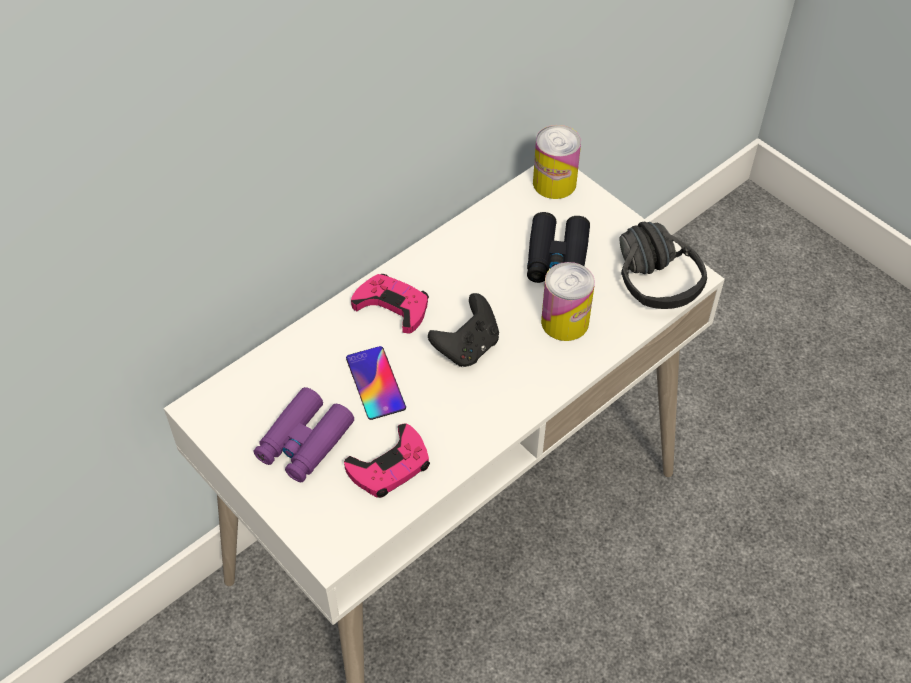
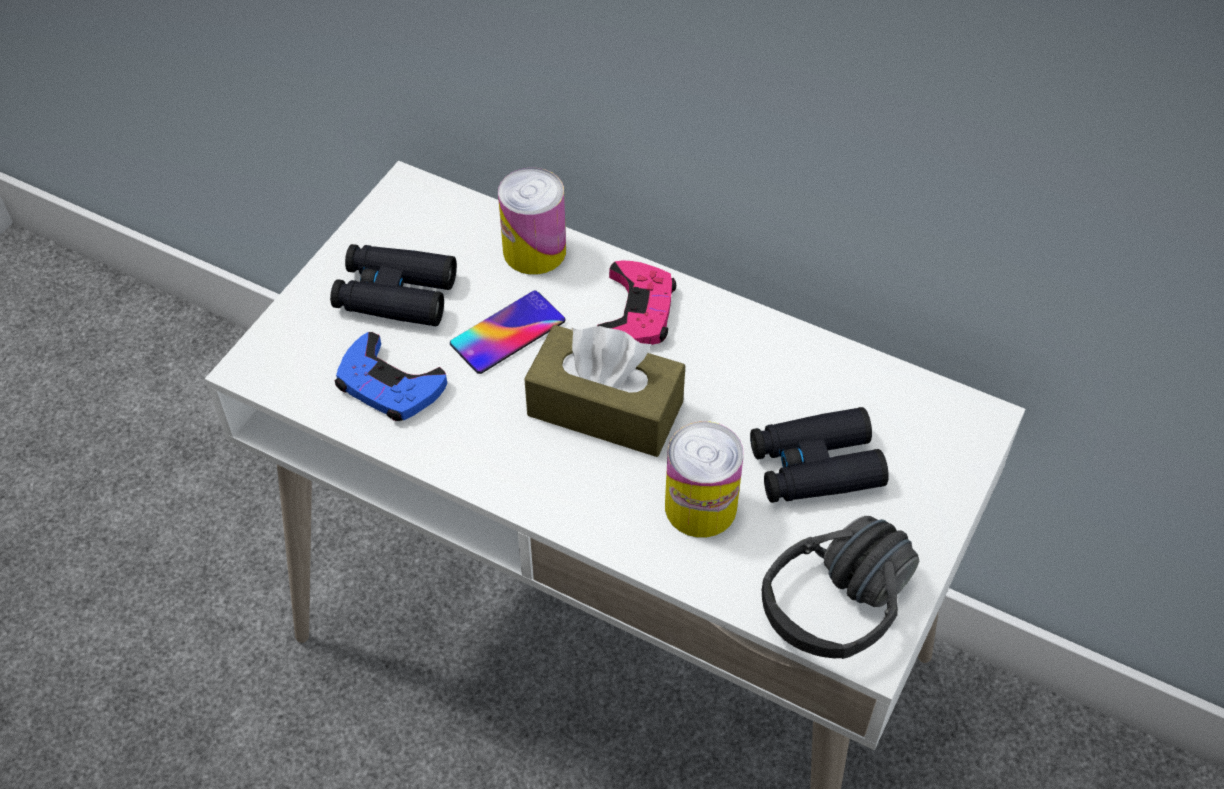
camera: 70 degrees right, 0 degrees up
purple binoculars [254,387,354,482] -> black binoculars [330,244,457,326]
pink game controller [344,423,430,498] -> blue game controller [335,332,447,421]
black game controller [428,293,499,367] -> brown tissue box [524,325,685,457]
can [533,125,581,199] -> can moved to [498,168,566,275]

